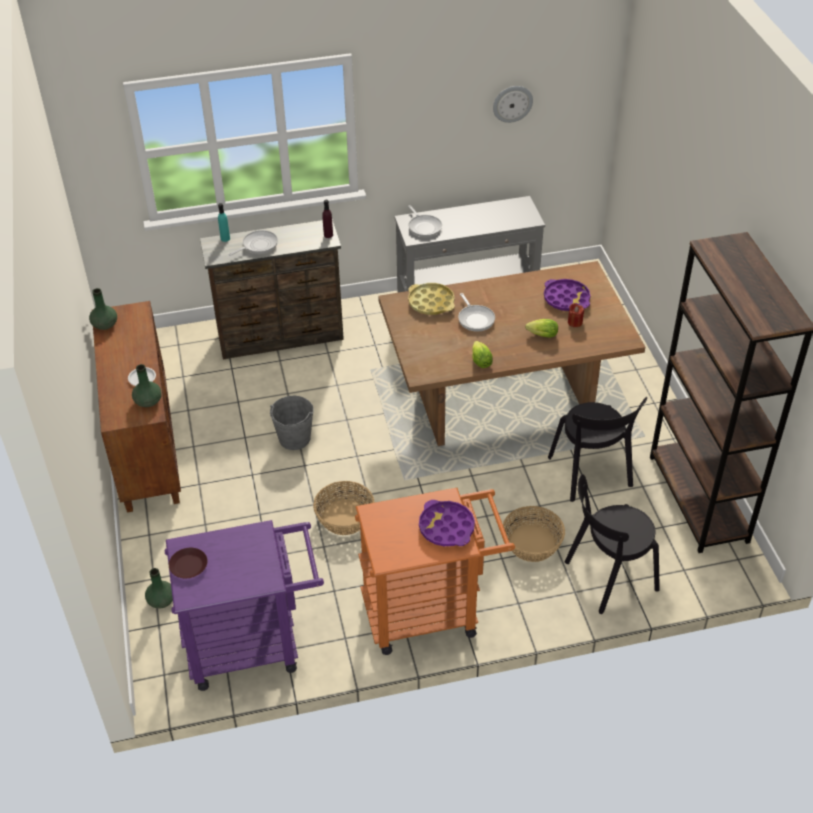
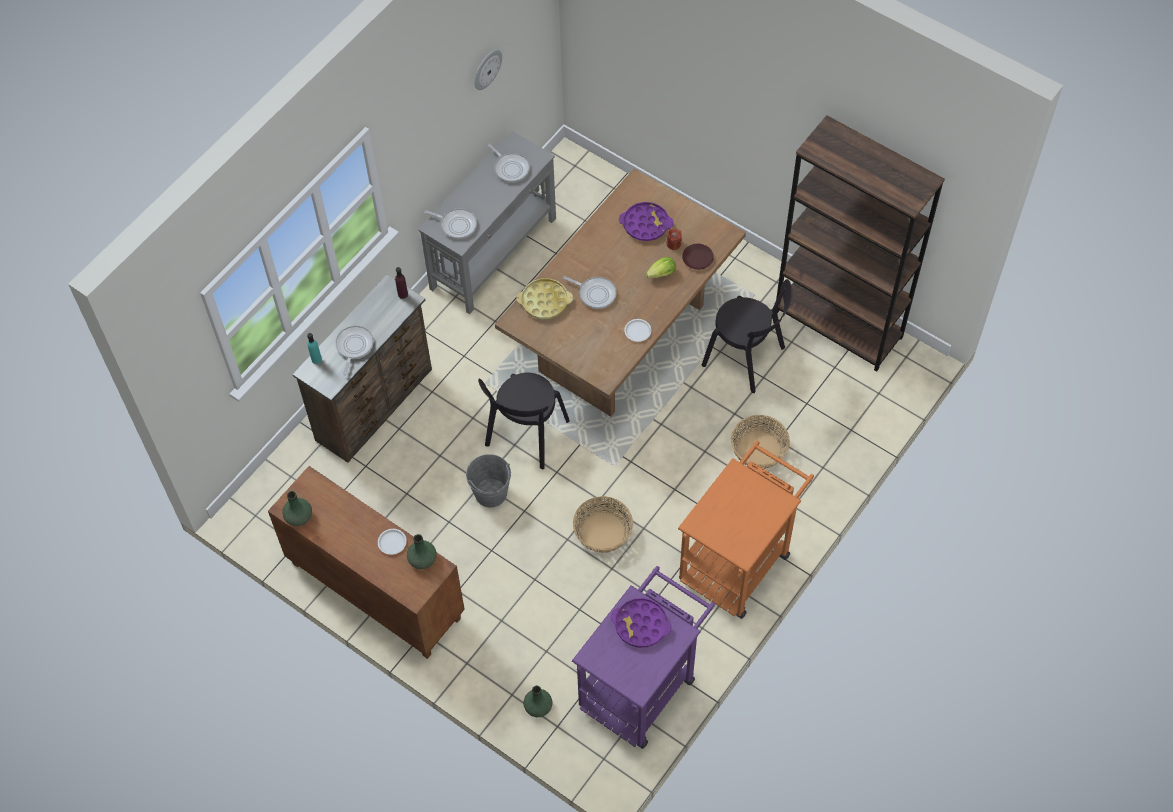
camera: 40 degrees left, 15 degrees up
brown plate [169,548,208,578] -> brown plate moved to [682,244,714,270]
purple tray [419,500,475,546] -> purple tray moved to [610,598,672,648]
lettuce [472,341,493,368] -> white plate [624,319,651,342]
black chair [565,474,660,614] -> black chair moved to [478,373,570,469]
none -> frying pan [488,144,530,183]

